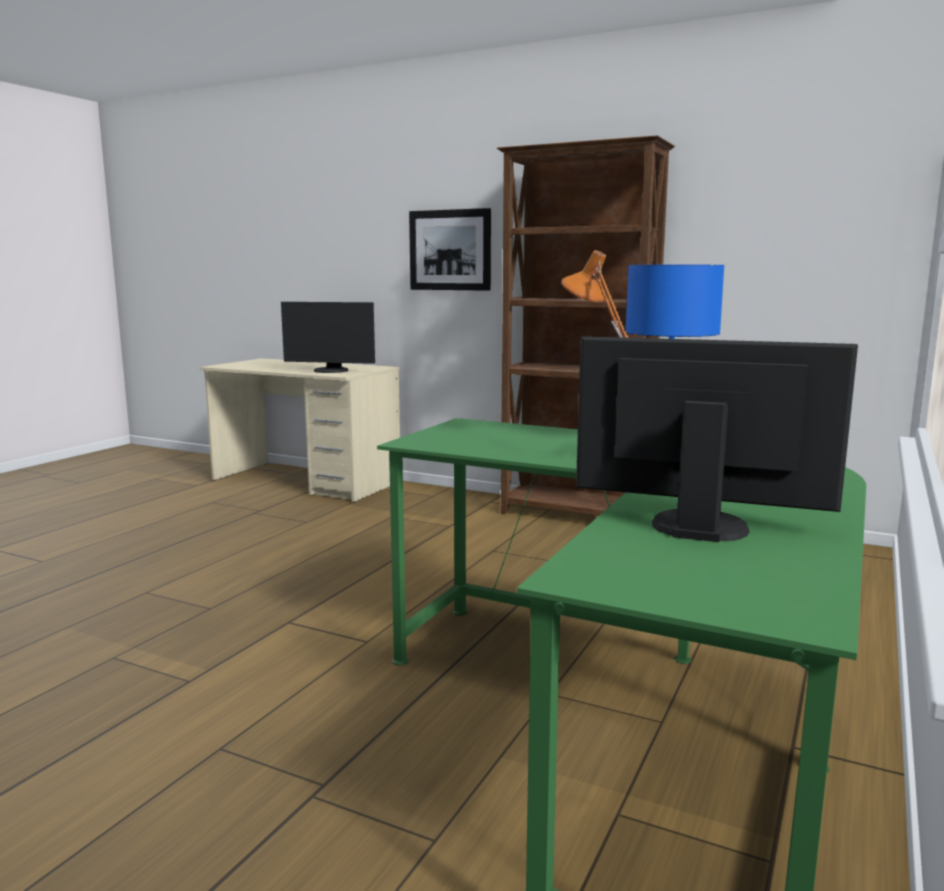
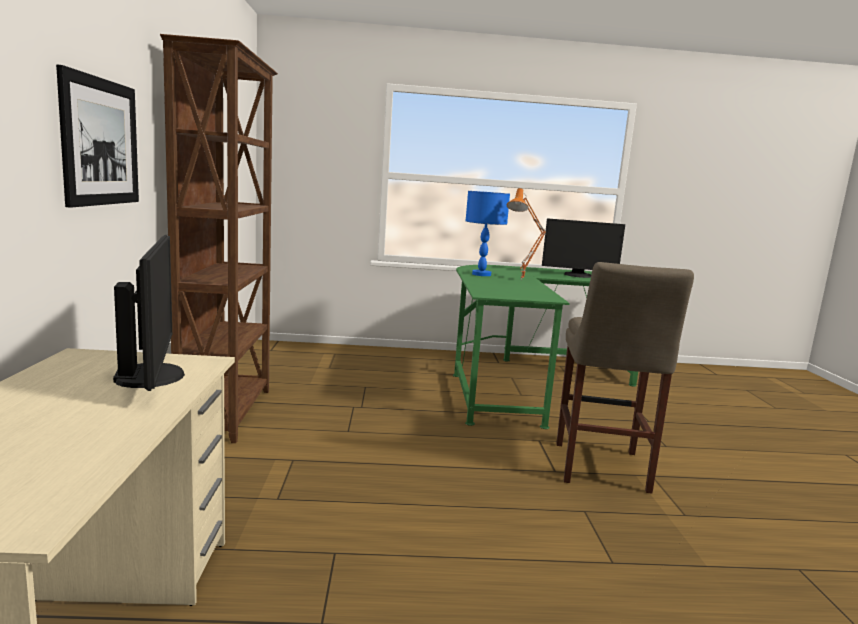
camera: 120 degrees left, 0 degrees up
monitor [576,336,858,542] -> monitor turned 75 degrees counterclockwise [542,218,625,278]
none -> beige stool [556,262,694,494]

